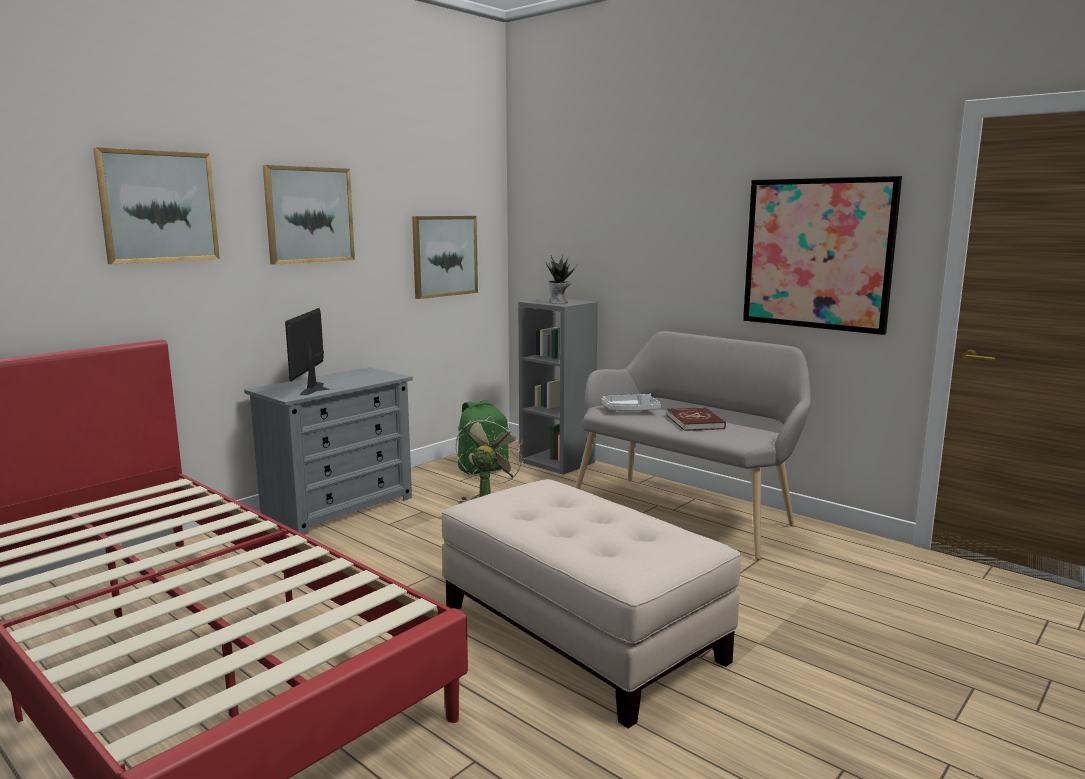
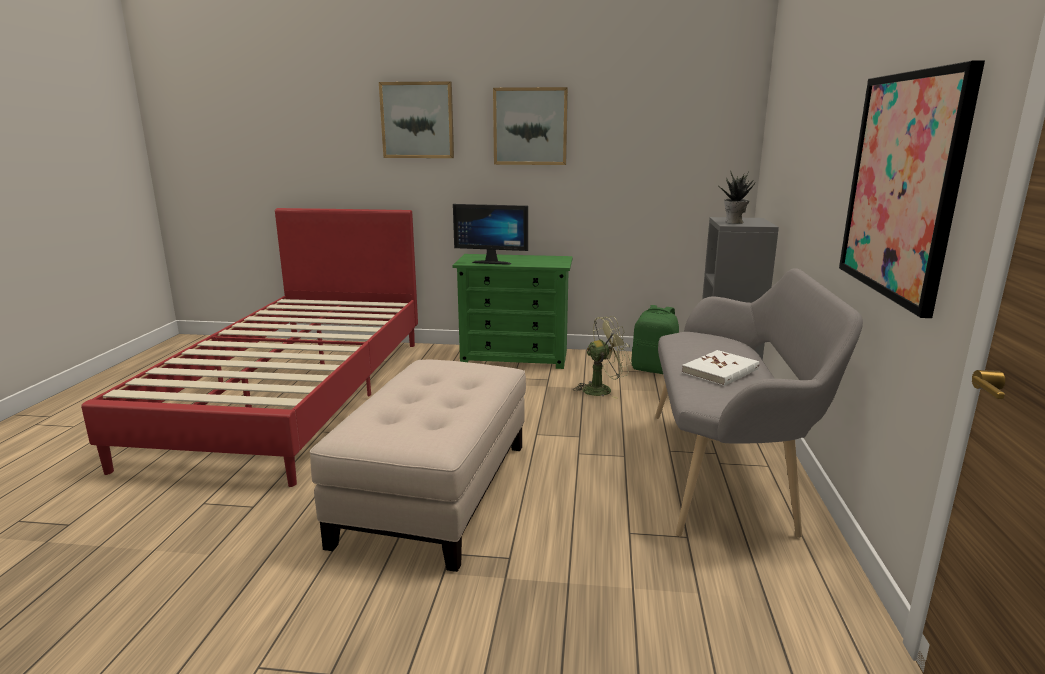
camera: 55 degrees right, 5 degrees up
grey dresser [244,367,413,535] -> green dresser [453,254,573,369]
monitor [285,308,330,395] -> monitor turned 135 degrees counterclockwise [453,204,528,265]
picture [412,216,478,299] -> none
grey tray [601,393,661,412] -> none
red book [667,407,726,431] -> white book [682,350,759,386]

